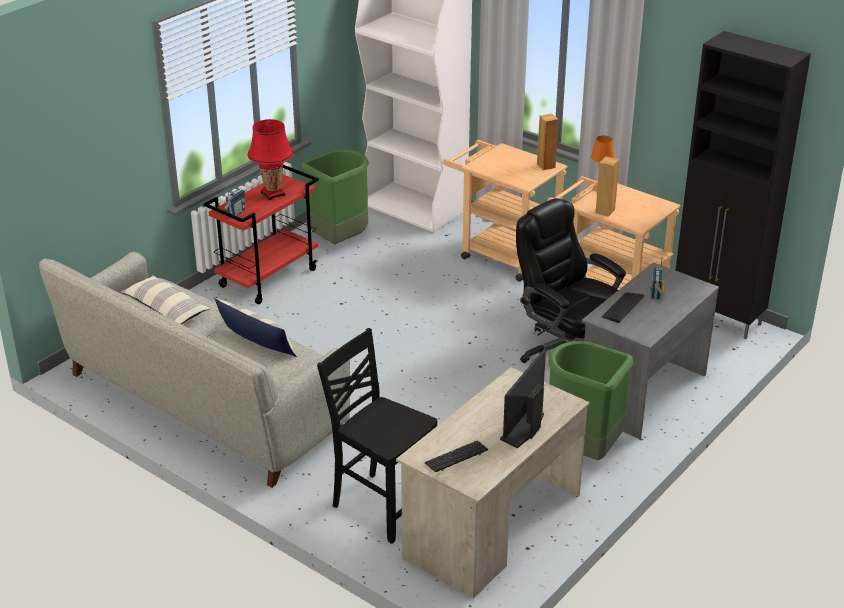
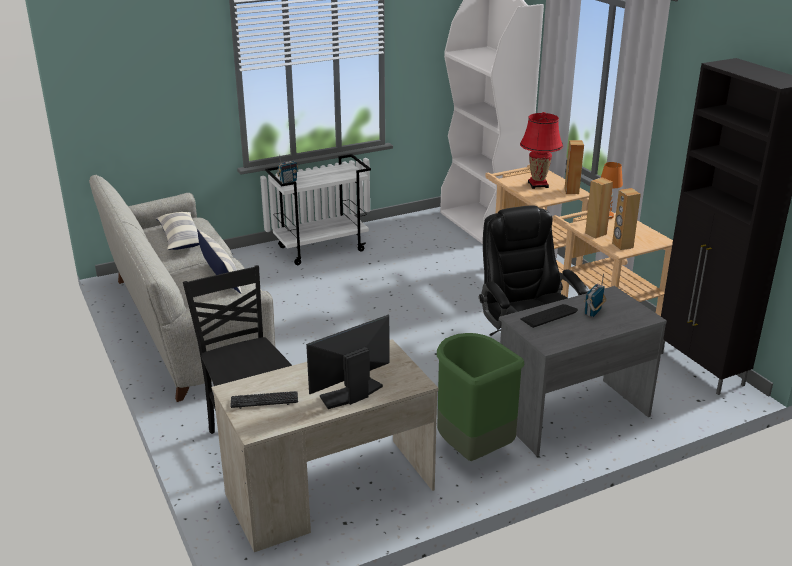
camera: 25 degrees right, 5 degrees down
red cart [203,165,319,304] -> white cart [265,154,371,265]
red table lamp [247,119,293,200] -> red table lamp moved to [520,112,563,189]
green trash can [302,149,369,244] -> none
none -> brown speaker [612,188,641,250]

